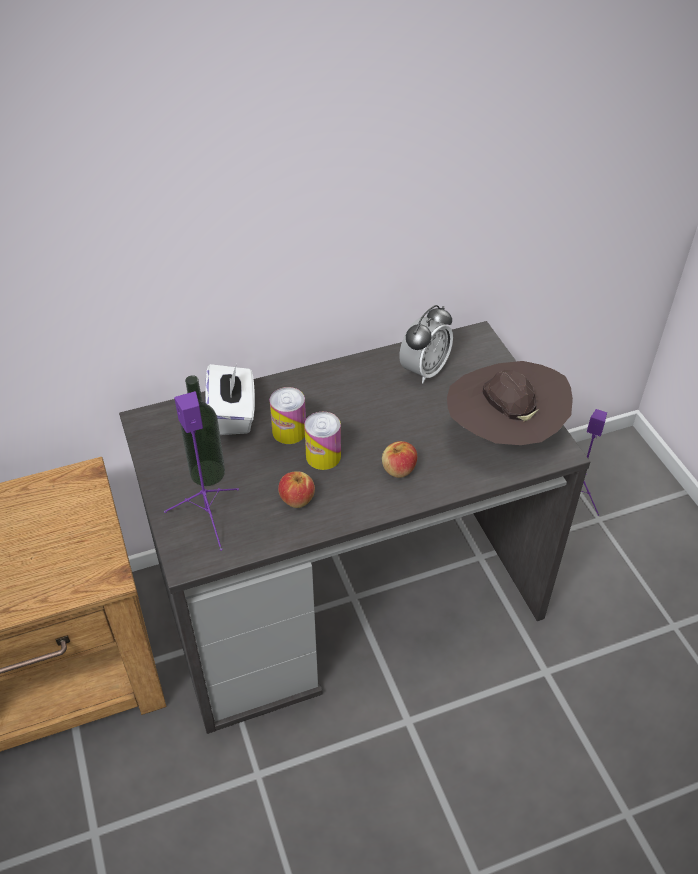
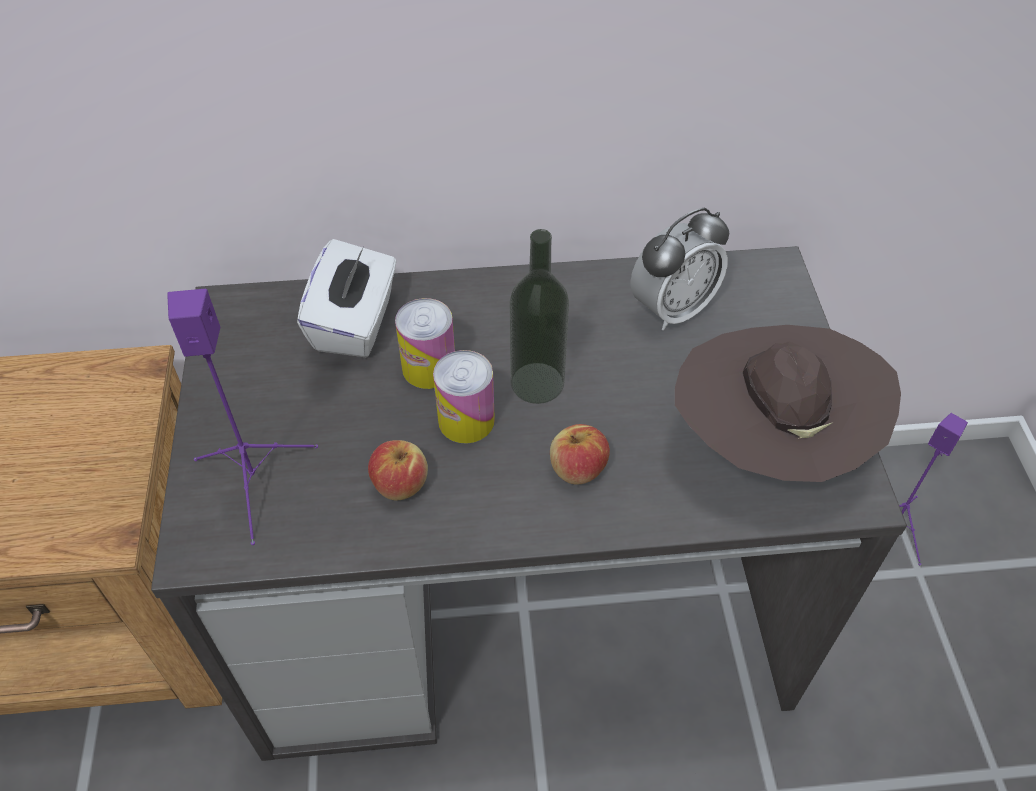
camera: 15 degrees right, 5 degrees up
bottle [180,375,225,486] -> bottle moved to [510,229,569,404]

